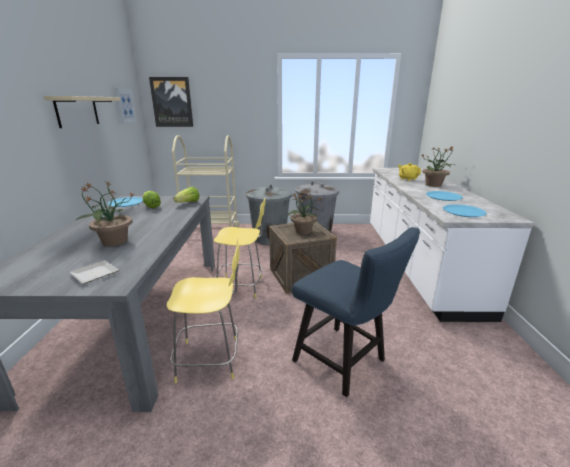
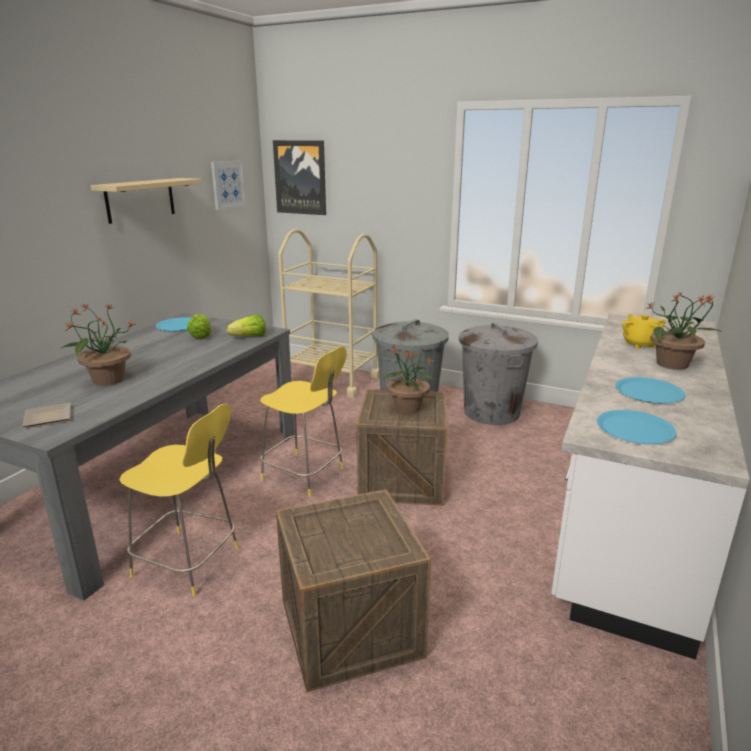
camera: 25 degrees right, 0 degrees up
blue chair [292,227,420,397] -> crate [276,489,431,692]

